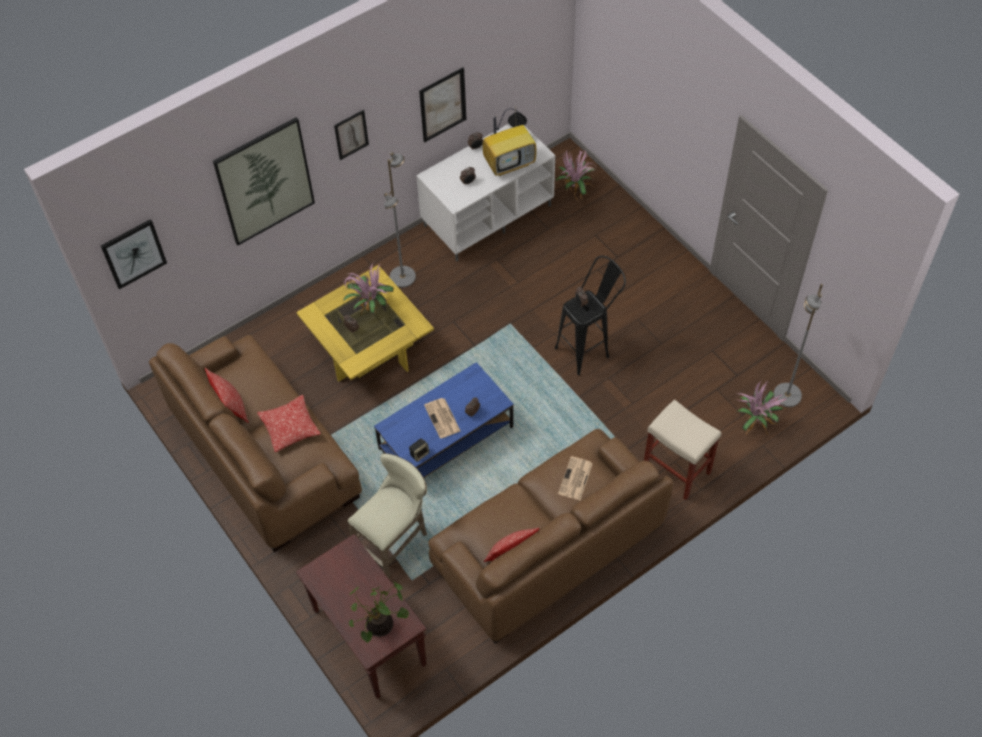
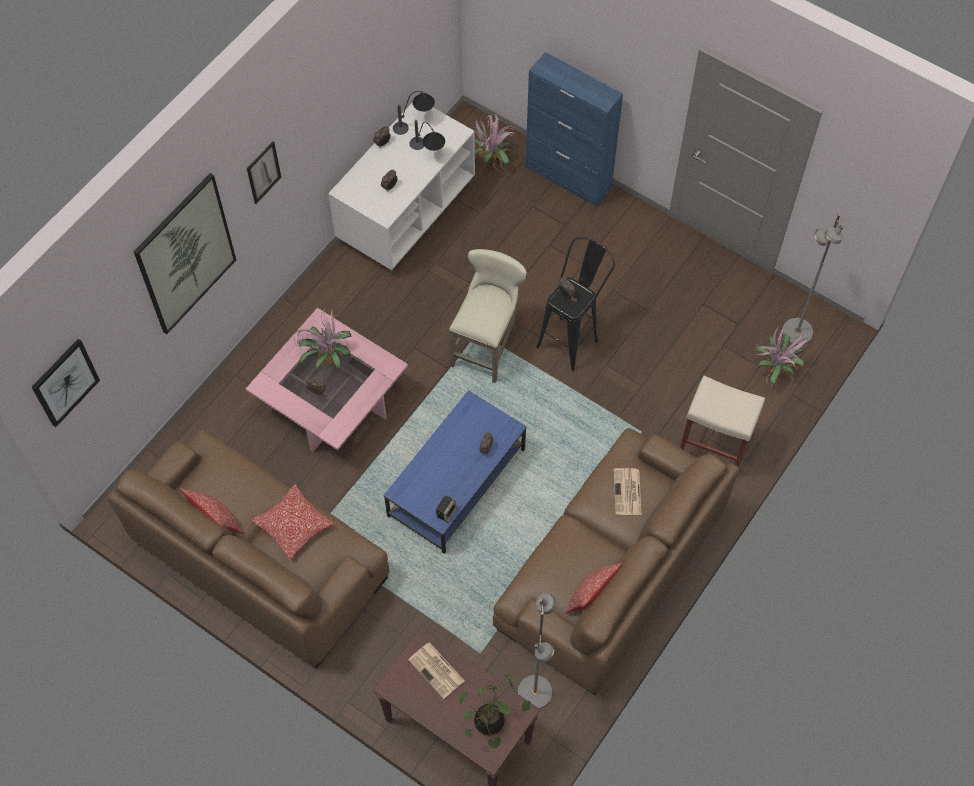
camera: 20 degrees left, 5 degrees up
yellow coffee table [296,265,434,382] -> pink coffee table [246,308,408,452]
beige stool [347,453,427,579] -> beige stool moved to [449,249,527,383]
grey floor lamp [384,152,416,288] -> grey floor lamp moved to [518,593,556,709]
picture [419,67,467,143] -> none
newspaper [424,398,460,439] -> newspaper moved to [408,642,465,699]
television [483,120,537,176] -> table lamp [410,120,445,151]
none -> blue cabinet [525,52,623,207]

